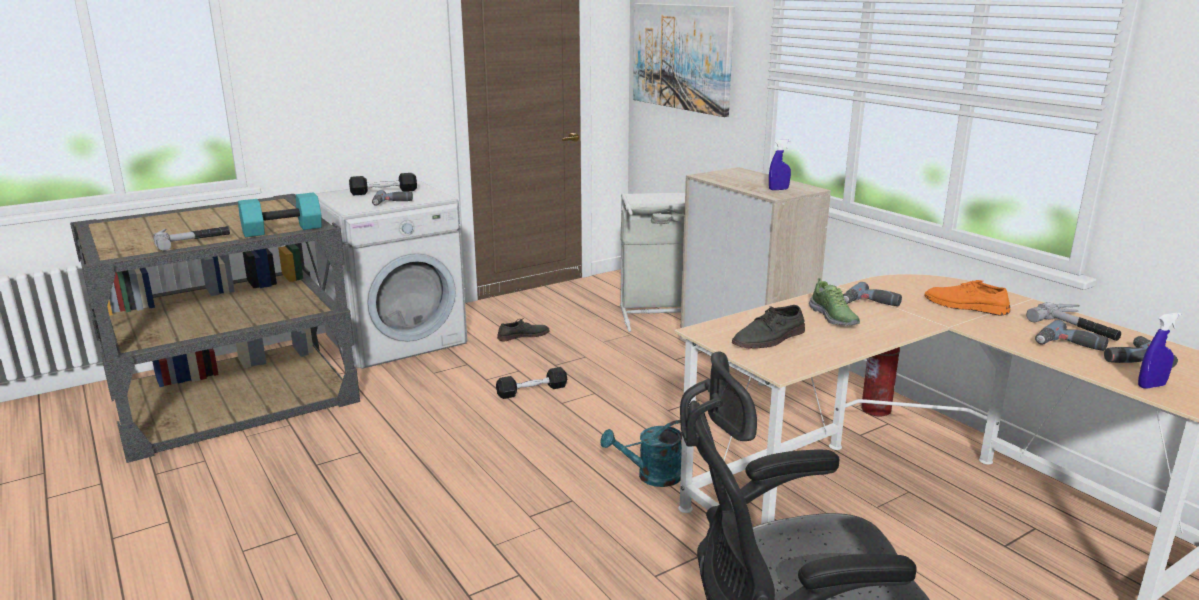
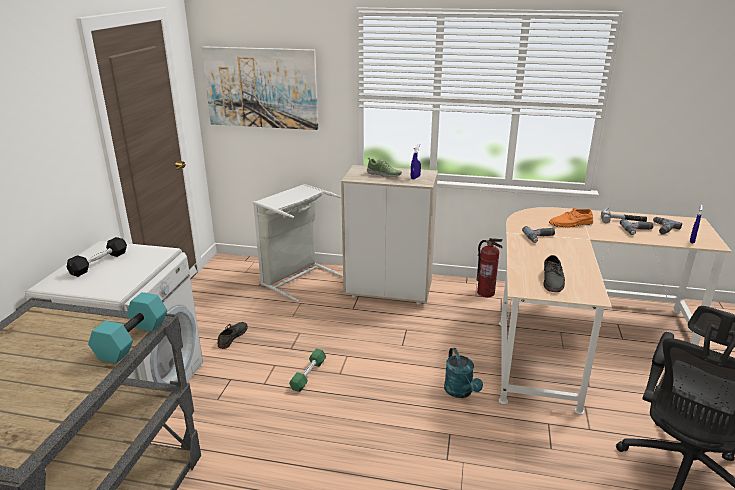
camera: 45 degrees left, 5 degrees up
hammer [153,226,230,251] -> none
power drill [372,190,413,206] -> none
black dumbbell [496,367,567,399] -> green dumbbell [289,349,326,392]
turquoise watering can [601,420,682,487] -> turquoise watering can turned 45 degrees counterclockwise [444,348,483,398]
shoe [809,278,860,326] -> shoe moved to [367,158,402,178]

